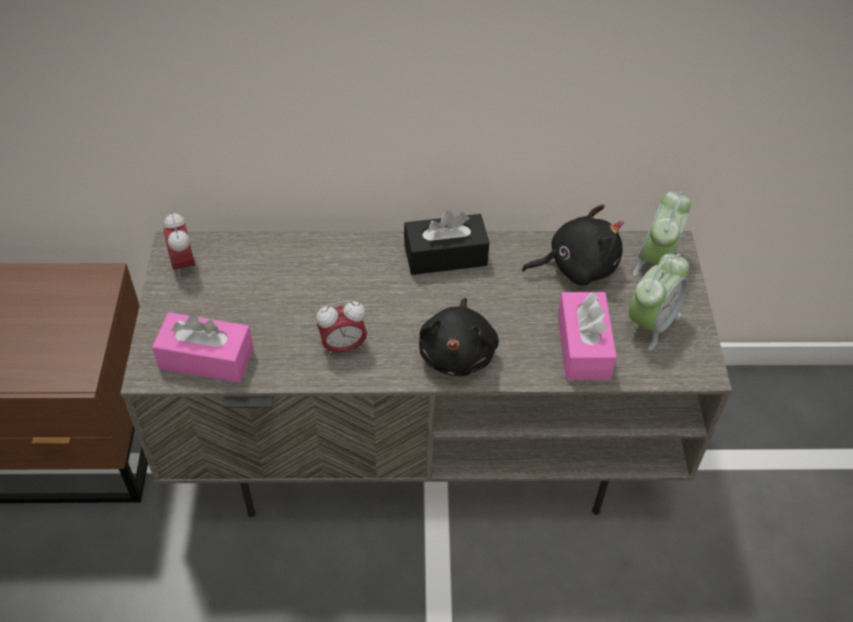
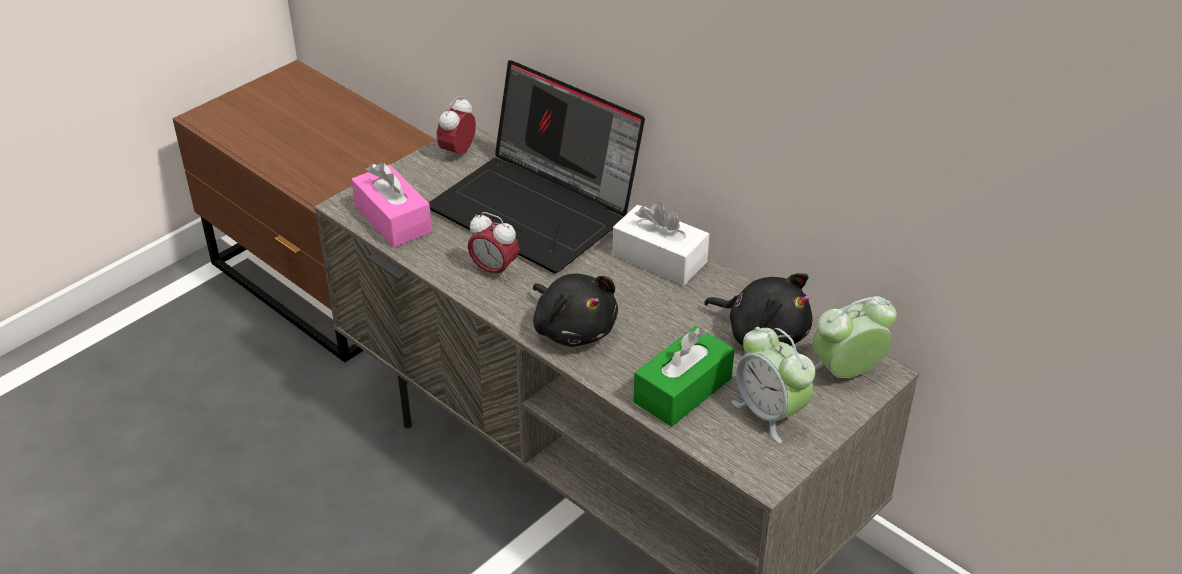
camera: 45 degrees right, 10 degrees down
black tissue box [404,210,489,275] -> white tissue box [613,202,709,285]
black plush toy [419,298,499,376] -> black plush toy turned 90 degrees counterclockwise [533,273,618,347]
pink tissue box [558,292,617,380] -> green tissue box [634,326,735,427]
alarm clock [629,254,689,350] -> alarm clock turned 60 degrees clockwise [732,327,815,443]
none -> laptop [429,60,645,273]

